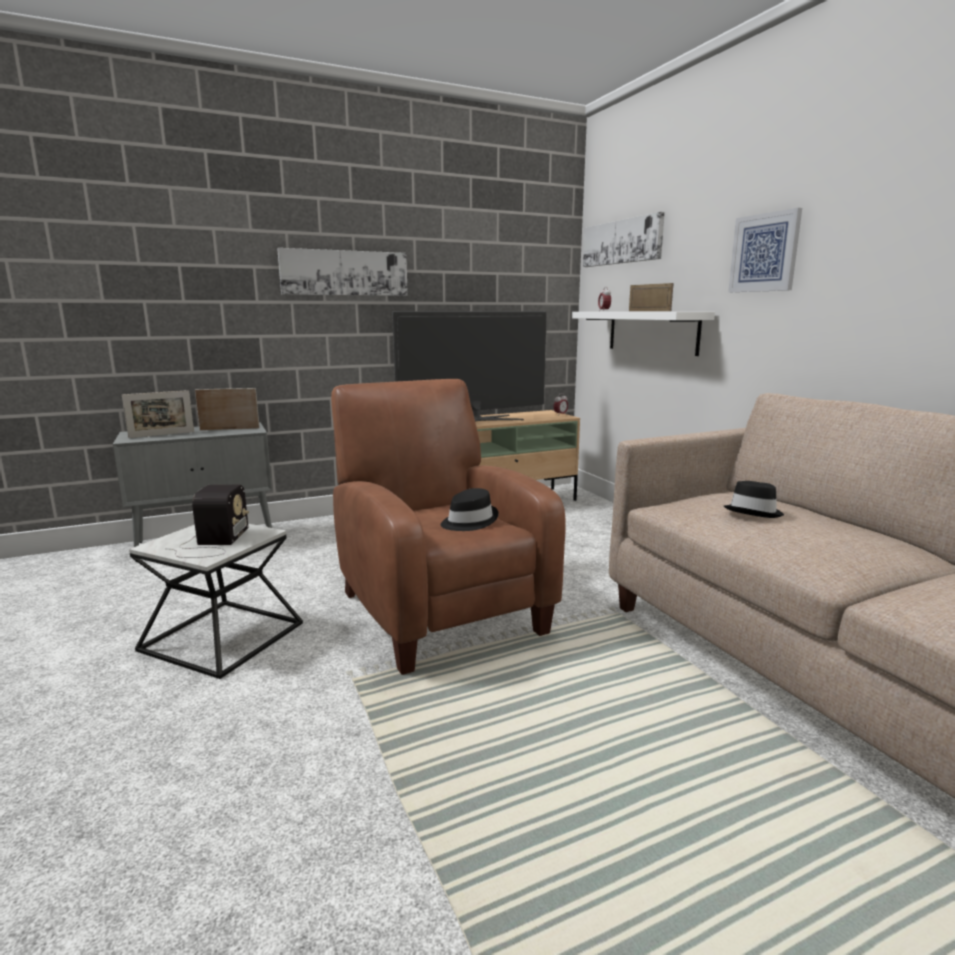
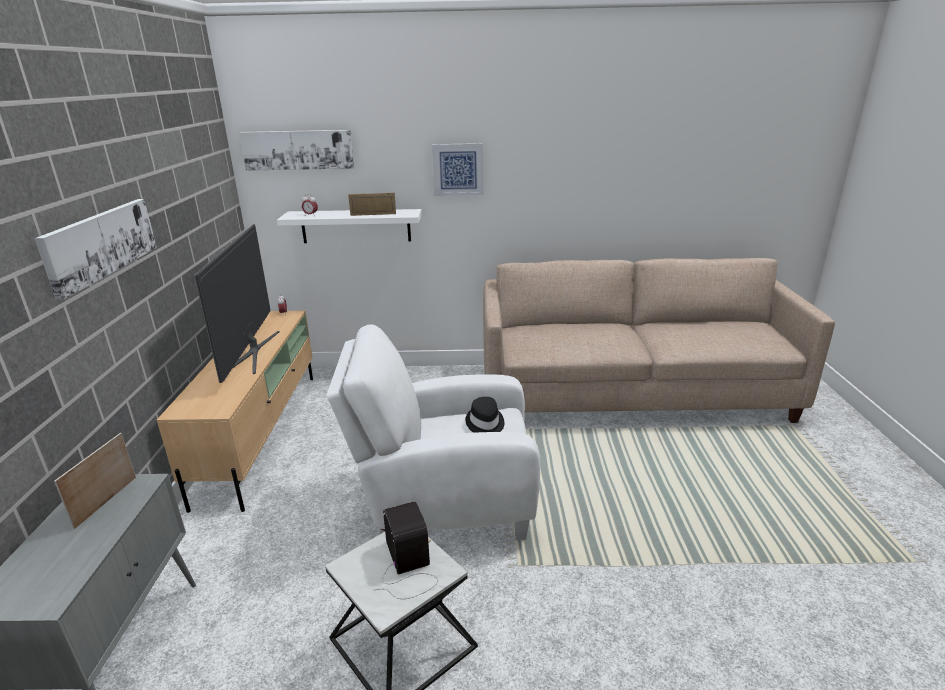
camera: 65 degrees left, 10 degrees up
picture frame [122,390,194,438] -> none
radio [165,485,249,558] -> radio turned 45 degrees clockwise [375,501,438,599]
brown armchair [331,379,566,675] -> white armchair [327,324,540,540]
black hat [724,481,784,518] -> none

